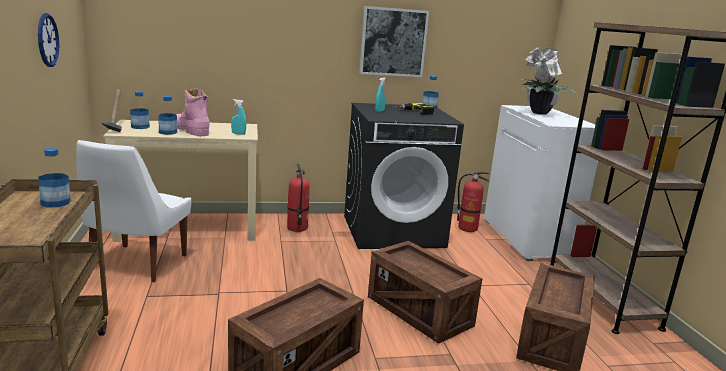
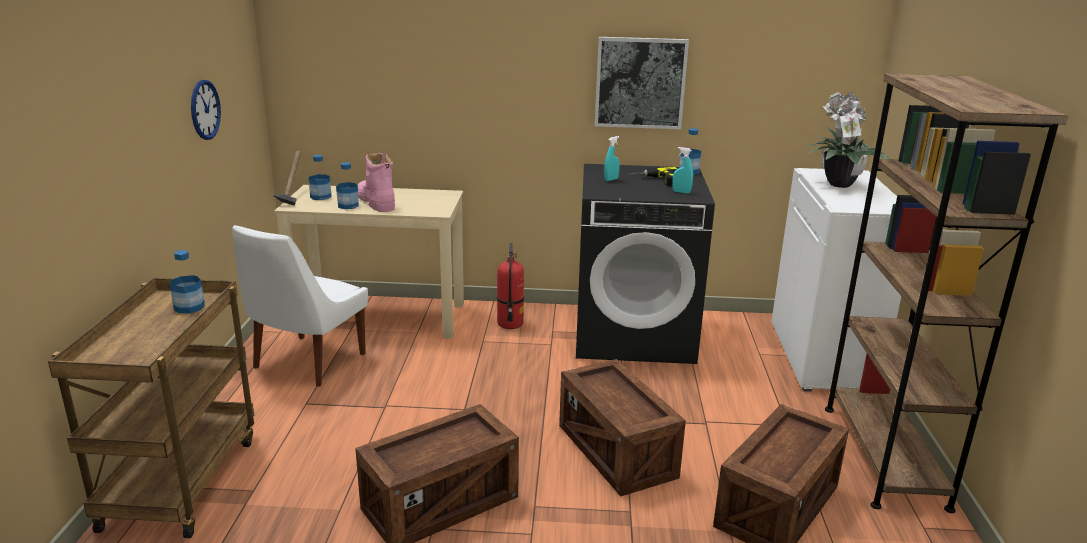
camera: 15 degrees right, 5 degrees up
turquoise spray bottle [231,99,246,135] -> turquoise spray bottle moved to [672,147,693,194]
fire extinguisher [457,172,490,232] -> none

